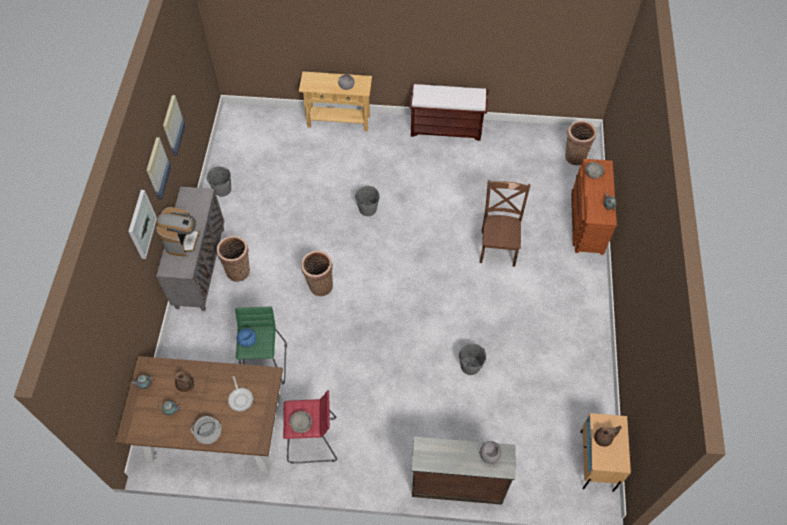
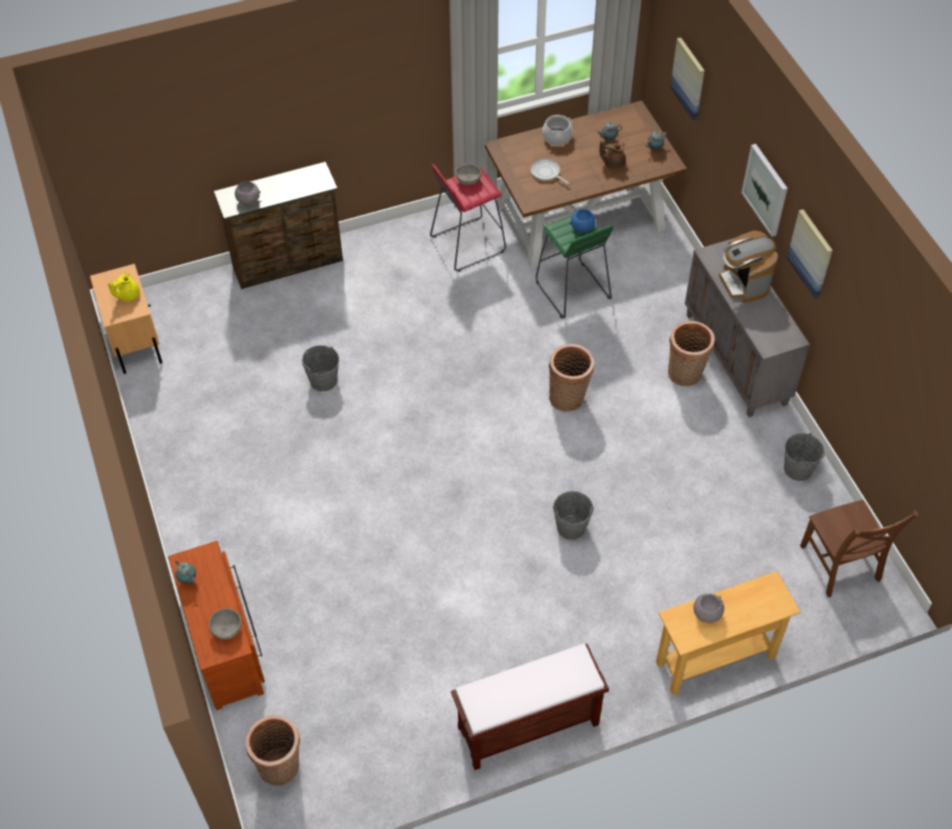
camera: 155 degrees right, 5 degrees down
picture [163,95,185,156] -> picture moved to [670,38,705,120]
brown chair [480,180,531,267] -> brown chair moved to [800,500,919,597]
brown teapot [594,426,622,447] -> yellow teapot [108,273,140,302]

